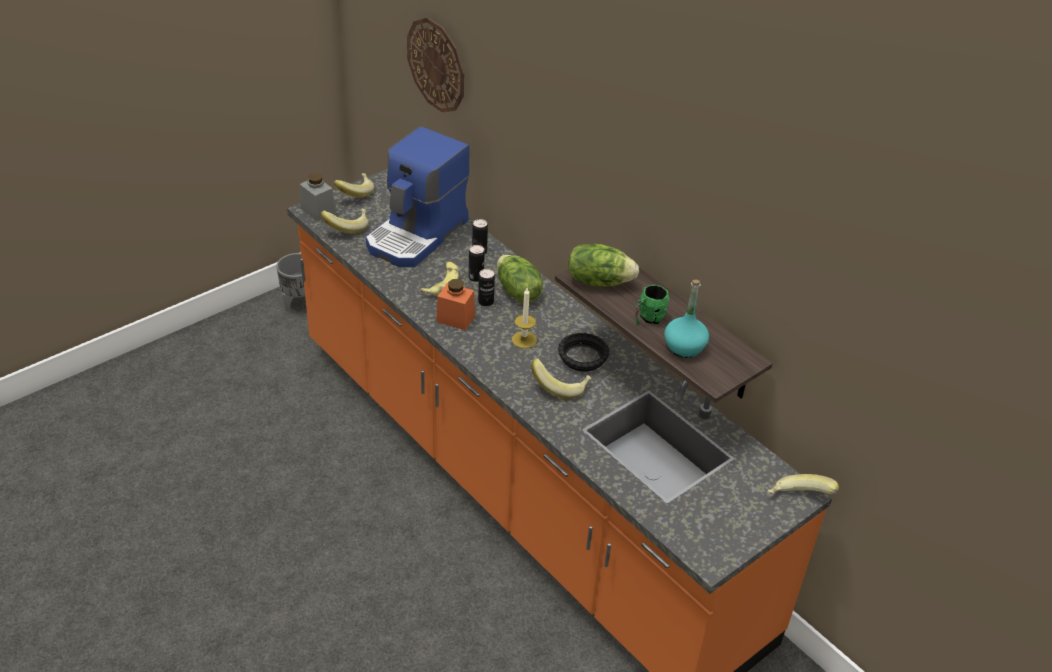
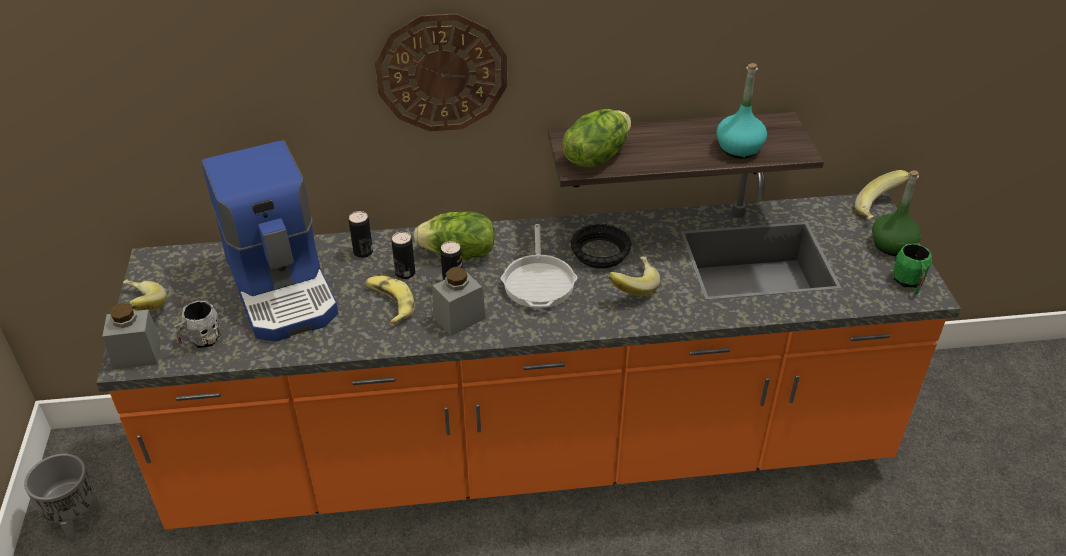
camera: 55 degrees left, 0 degrees up
banana [321,209,368,233] -> grey mug [174,301,220,353]
wall clock [407,18,464,112] -> wall clock moved to [375,13,507,131]
orange jar [436,279,475,330] -> grey jar [432,267,486,336]
candle [512,288,537,348] -> frying pan [501,224,578,308]
green mug [636,285,669,325] -> green mug moved to [892,243,932,295]
none -> green bottle [872,170,921,256]

